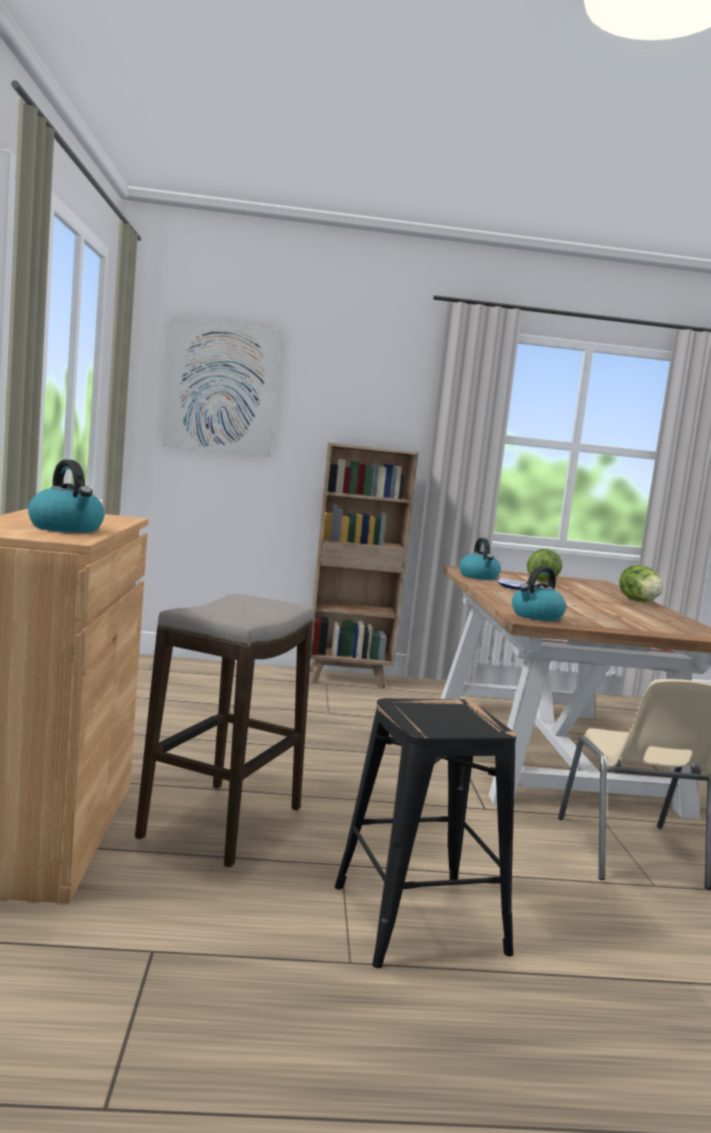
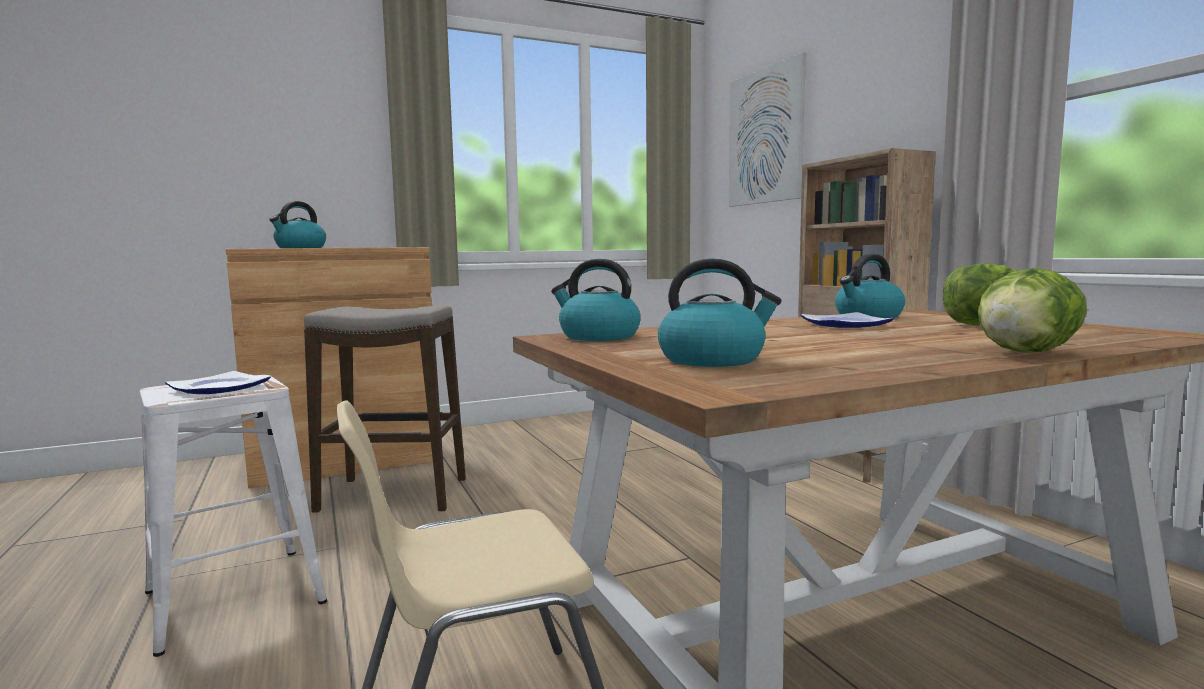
camera: 70 degrees right, 0 degrees up
black stool [335,698,516,968] -> white stool [140,375,327,657]
none -> plate [165,371,271,394]
none -> kettle [658,259,782,367]

